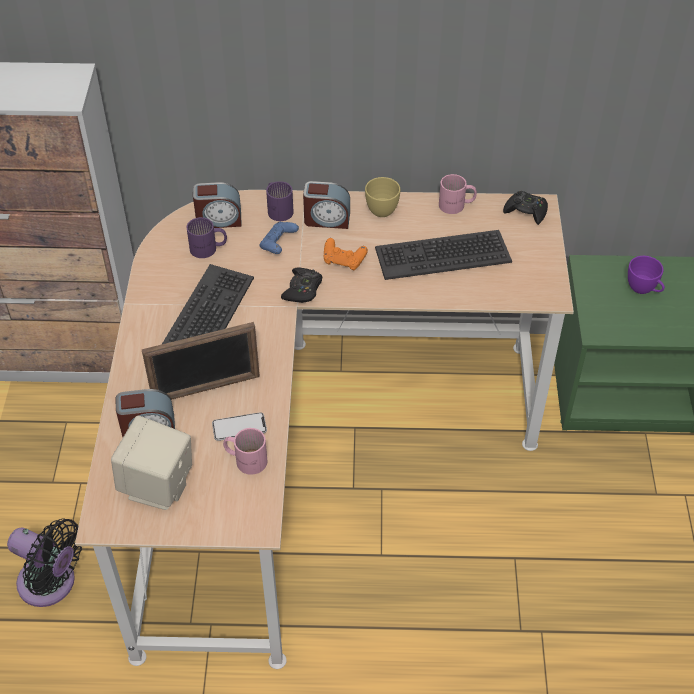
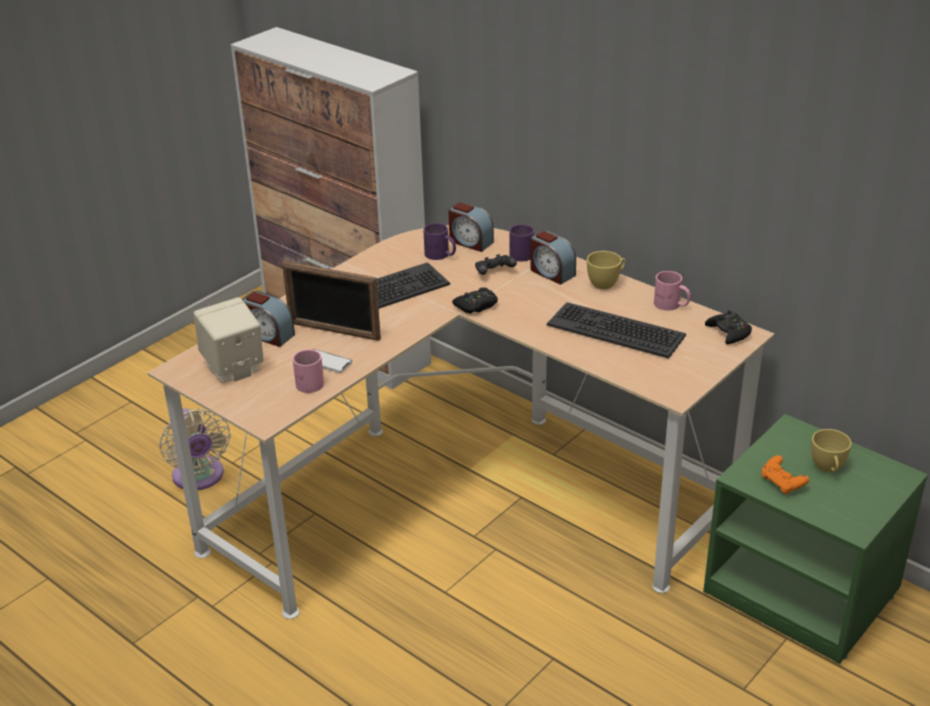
camera: 40 degrees right, 15 degrees down
black fan [7,518,82,607] -> beige fan [159,408,231,490]
blue game controller [260,222,299,254] -> black game controller [475,254,517,275]
orange game controller [324,238,368,270] -> orange game controller moved to [761,455,809,495]
purple cup [628,256,665,294] -> yellow cup [811,429,852,472]

